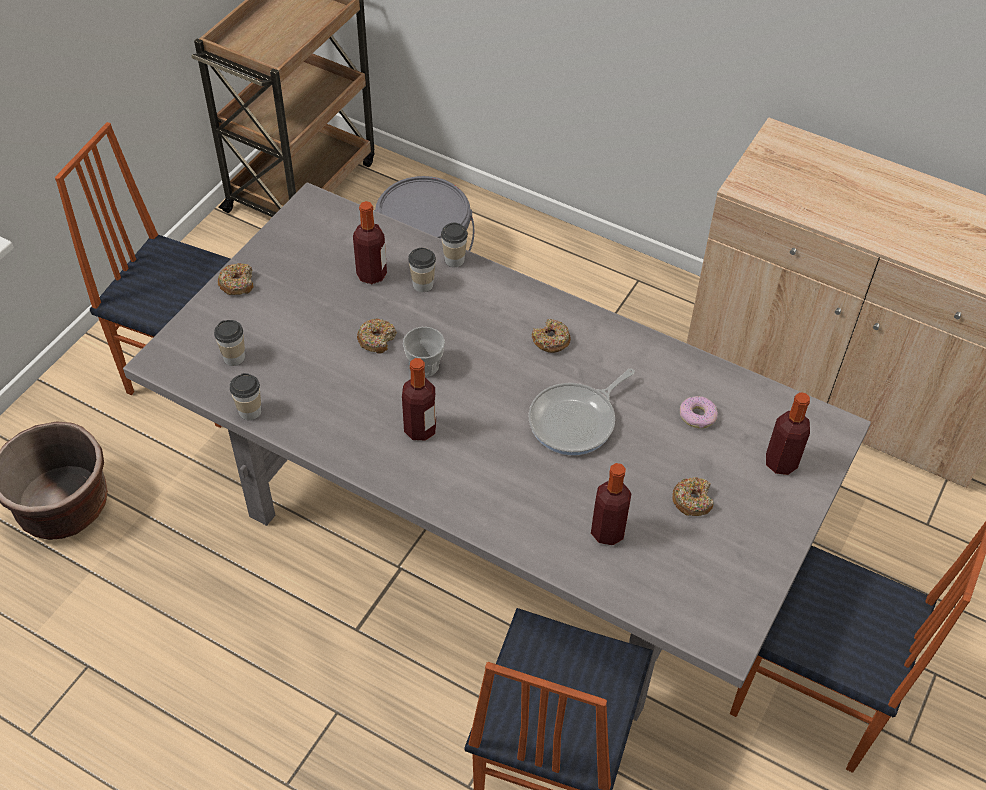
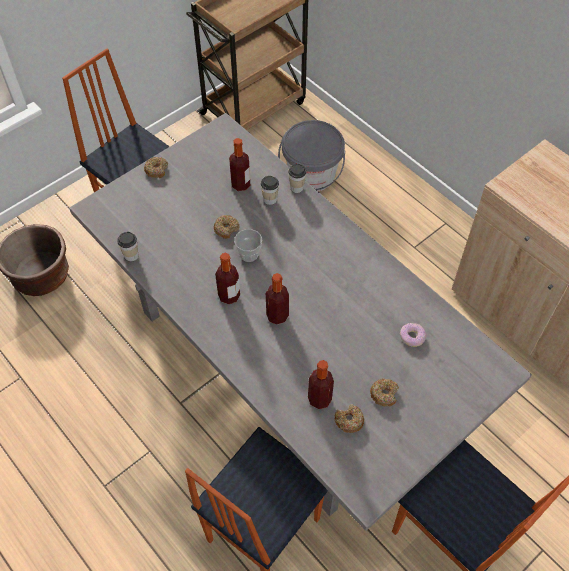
camera: 20 degrees right, 5 degrees up
cup [214,320,245,366] -> none
frying pan [528,368,635,455] -> none
donut [531,319,571,353] -> donut moved to [335,404,364,433]
bottle [766,392,810,475] -> bottle moved to [266,273,289,325]

